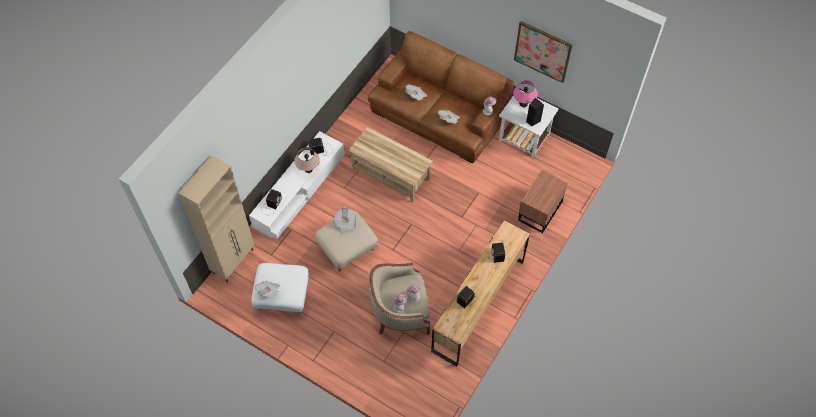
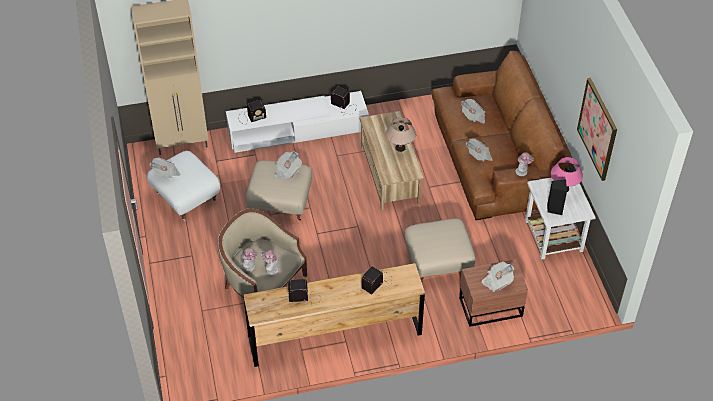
camera: 45 degrees right, 10 degrees down
beige table lamp [294,147,320,173] -> beige table lamp moved to [386,117,416,152]
none -> beige ottoman [405,218,476,282]
none -> newspaper [482,262,514,292]

